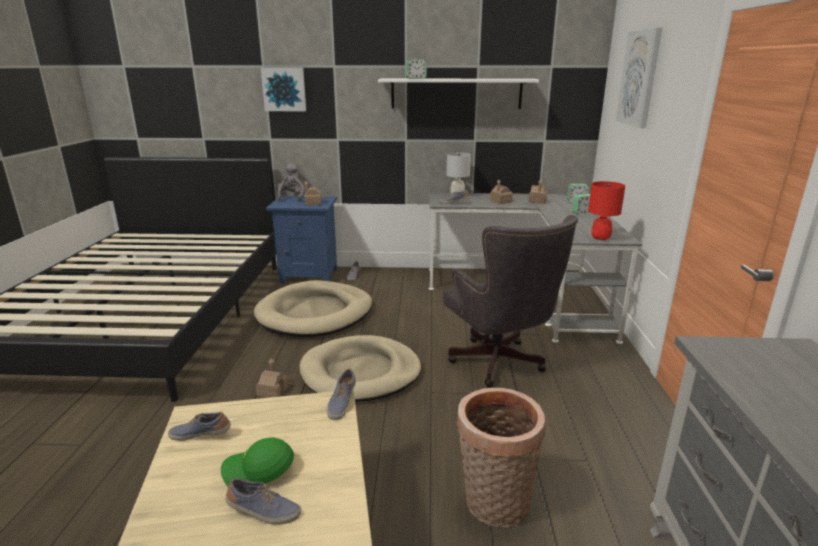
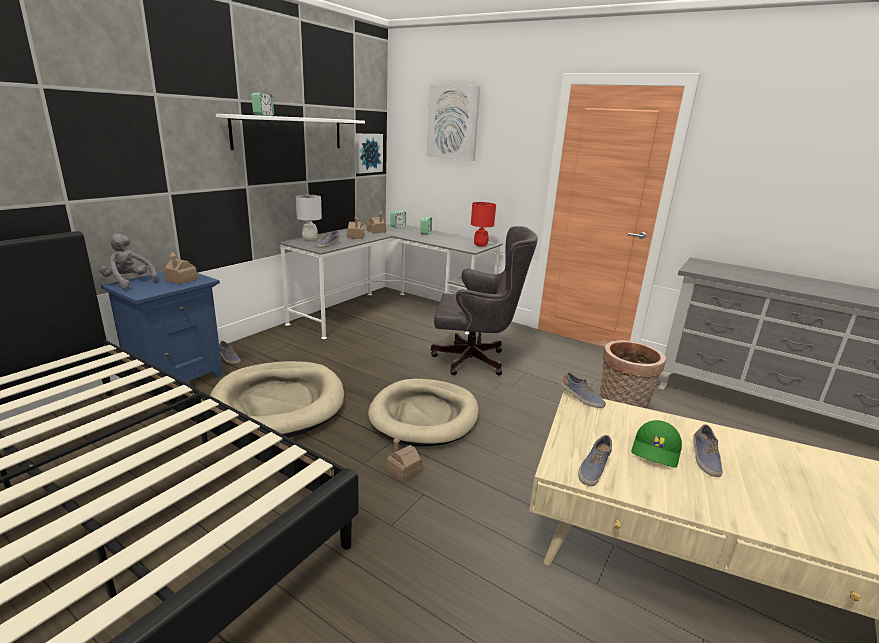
camera: 60 degrees left, 0 degrees up
shoe [226,478,301,525] -> shoe turned 150 degrees clockwise [693,424,723,477]
picture [261,67,306,111] -> picture moved to [355,134,383,174]

